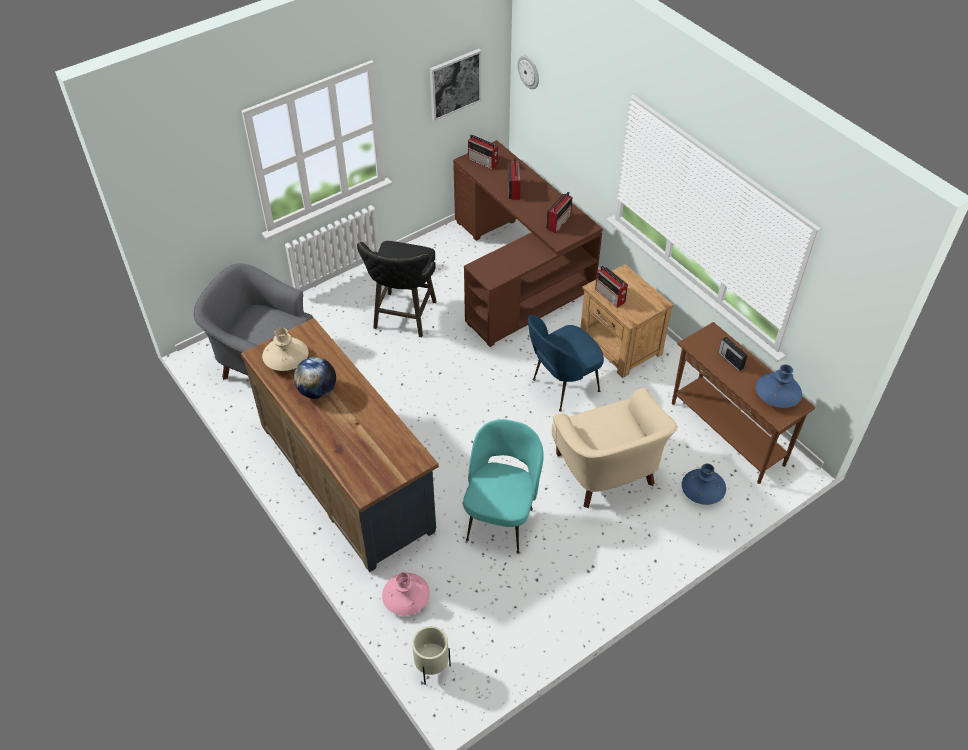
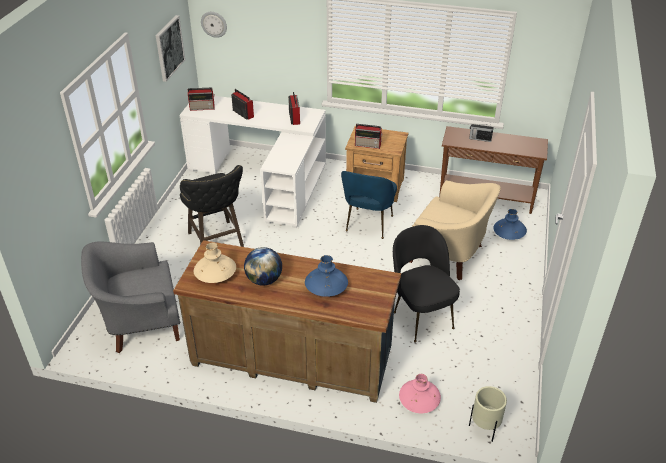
camera: 40 degrees left, 10 degrees down
brown desk [453,140,603,347] -> white desk [180,96,326,228]
turquoise chair [463,419,544,554] -> black chair [393,225,460,343]
blue vase [756,364,802,408] -> blue vase moved to [305,255,348,297]

